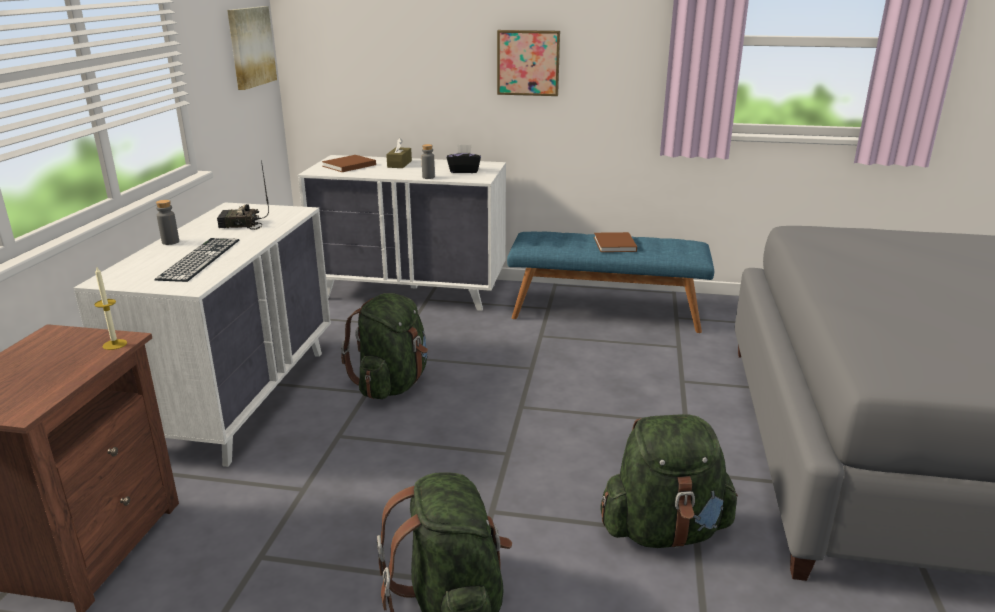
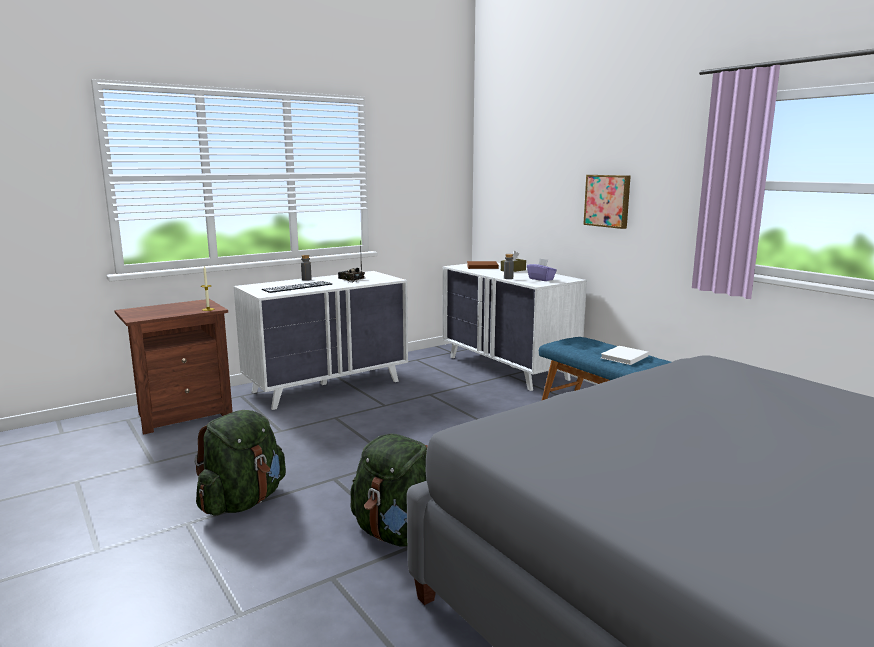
camera: 45 degrees right, 10 degrees down
picture [227,6,277,90] -> none
green backpack [341,293,428,399] -> none
black tissue box [447,144,481,173] -> purple tissue box [527,259,557,281]
brown book [594,232,637,252] -> white book [601,346,649,365]

